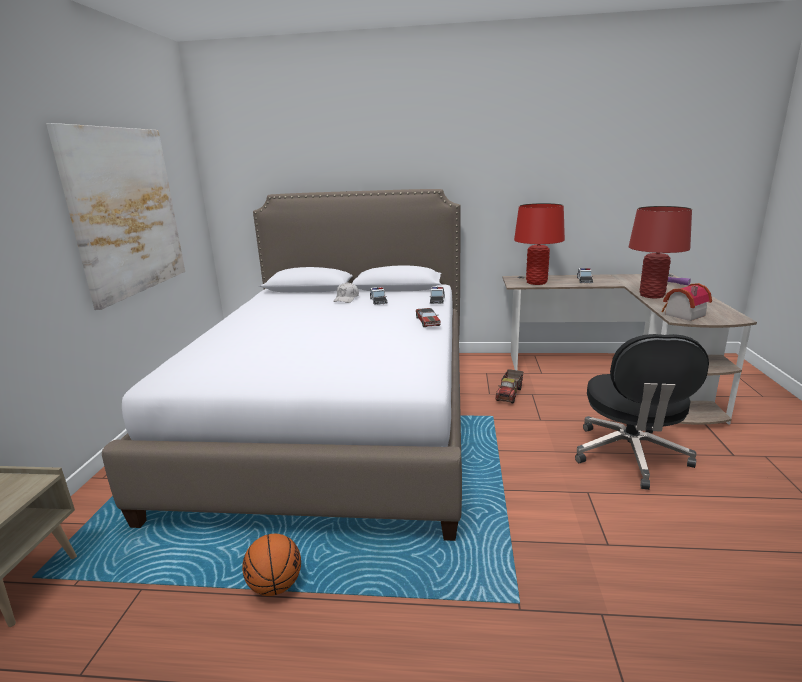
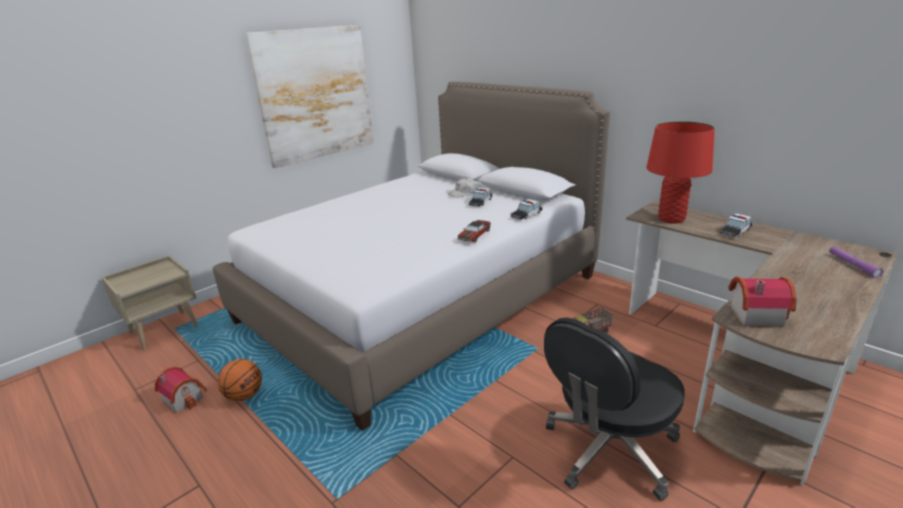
camera: 40 degrees right, 5 degrees up
red table lamp [628,206,692,299] -> none
none -> toy house [155,367,207,413]

